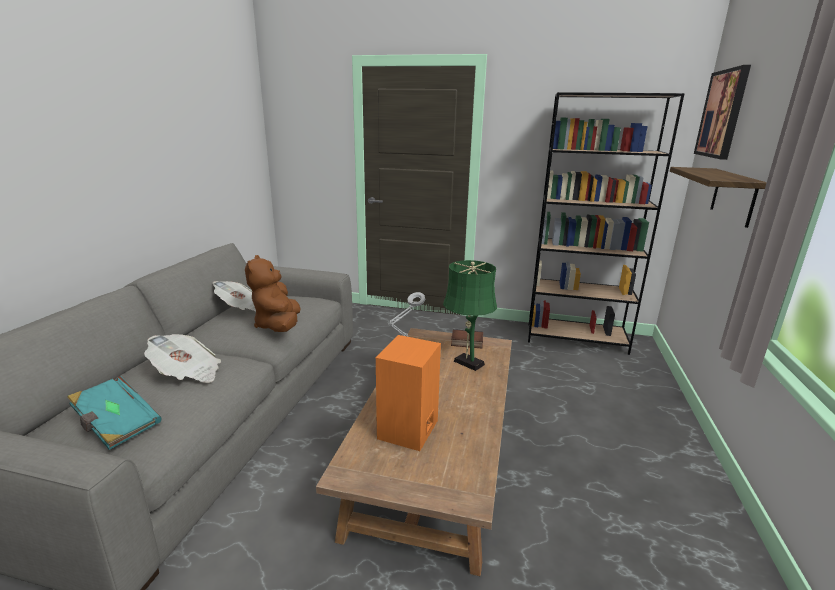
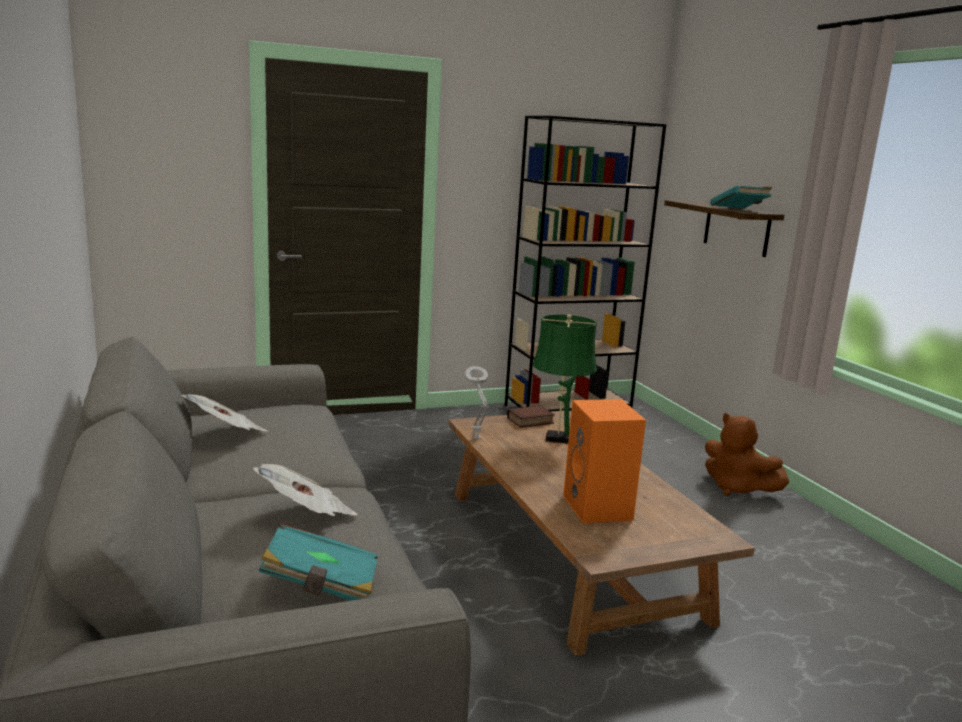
camera: 35 degrees left, 5 degrees down
brown plush toy [245,255,301,332] -> brown plush toy moved to [705,413,789,496]
picture [694,65,751,160] -> none
none -> turquoise book [710,186,772,209]

